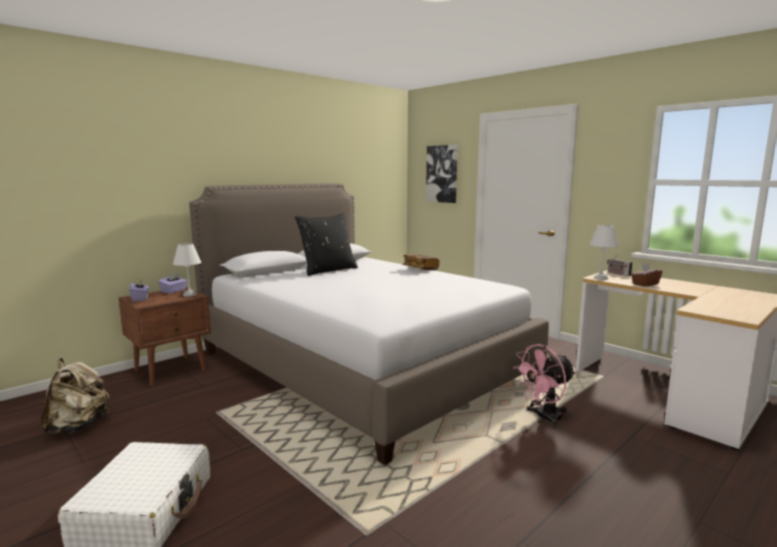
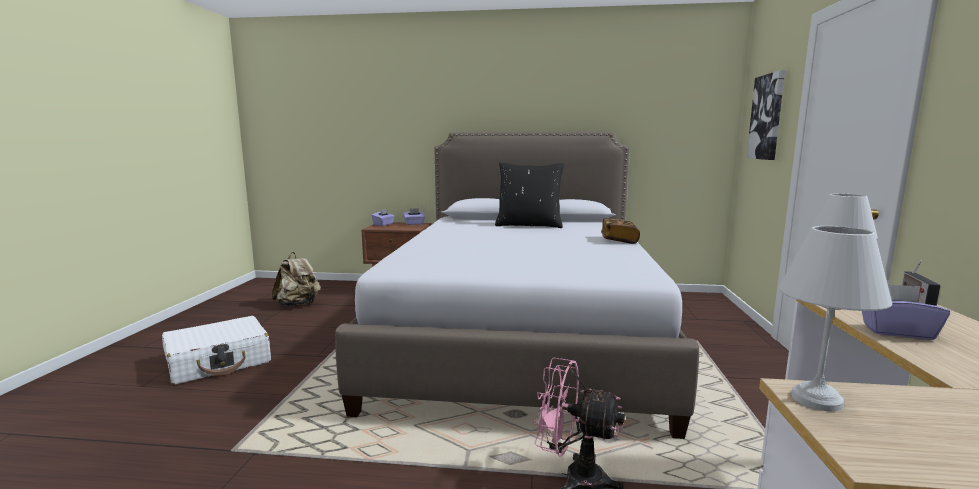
camera: 50 degrees right, 0 degrees up
white table lamp [173,243,201,297] -> white table lamp moved to [779,226,892,412]
brown tissue box [631,263,662,287] -> purple tissue box [862,283,950,340]

